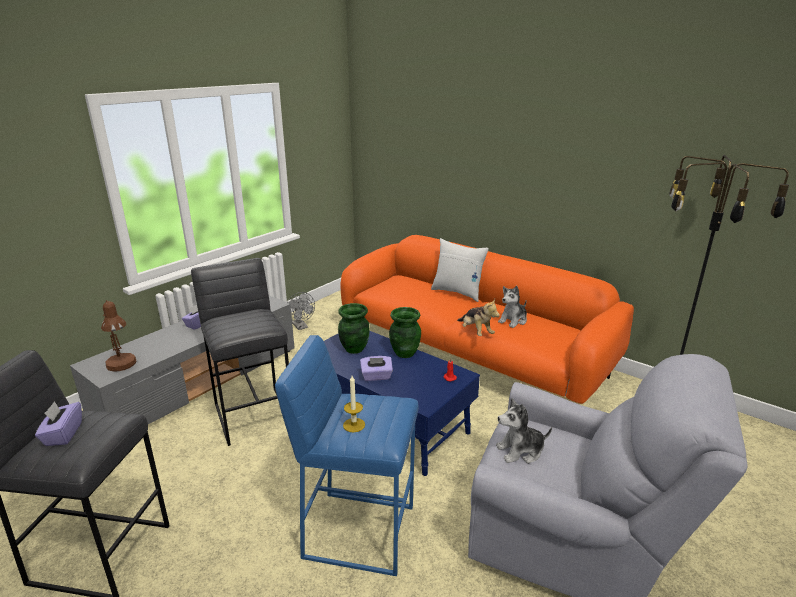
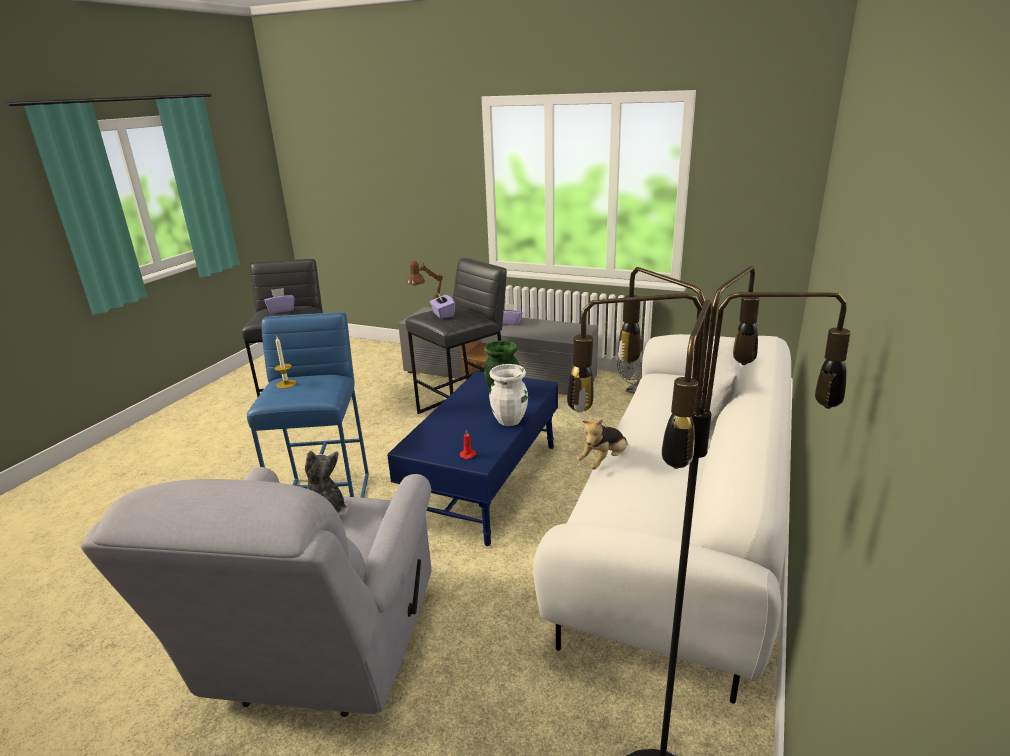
camera: 75 degrees right, 0 degrees up
orange sofa [341,235,634,404] -> white sofa [533,334,791,704]
purple tissue box [360,356,393,381] -> purple tissue box moved to [430,292,455,319]
green vase [389,307,421,358] -> white vase [489,364,528,426]
plush toy [498,286,527,328] -> none

